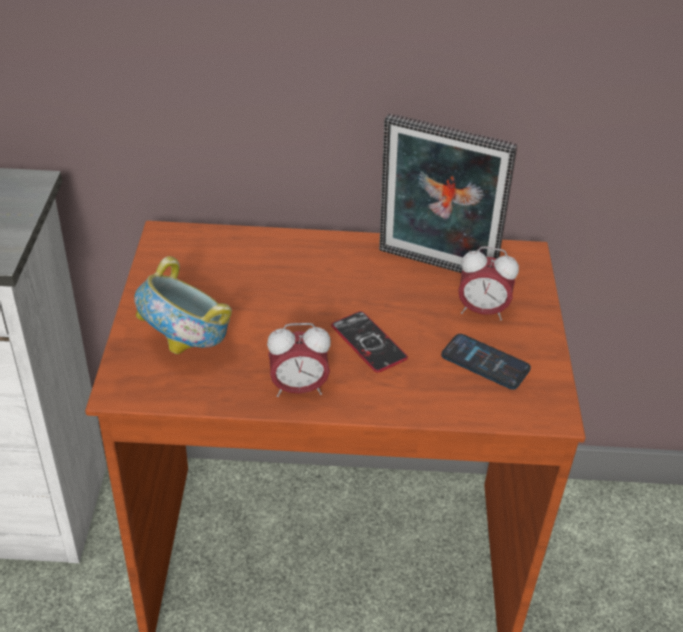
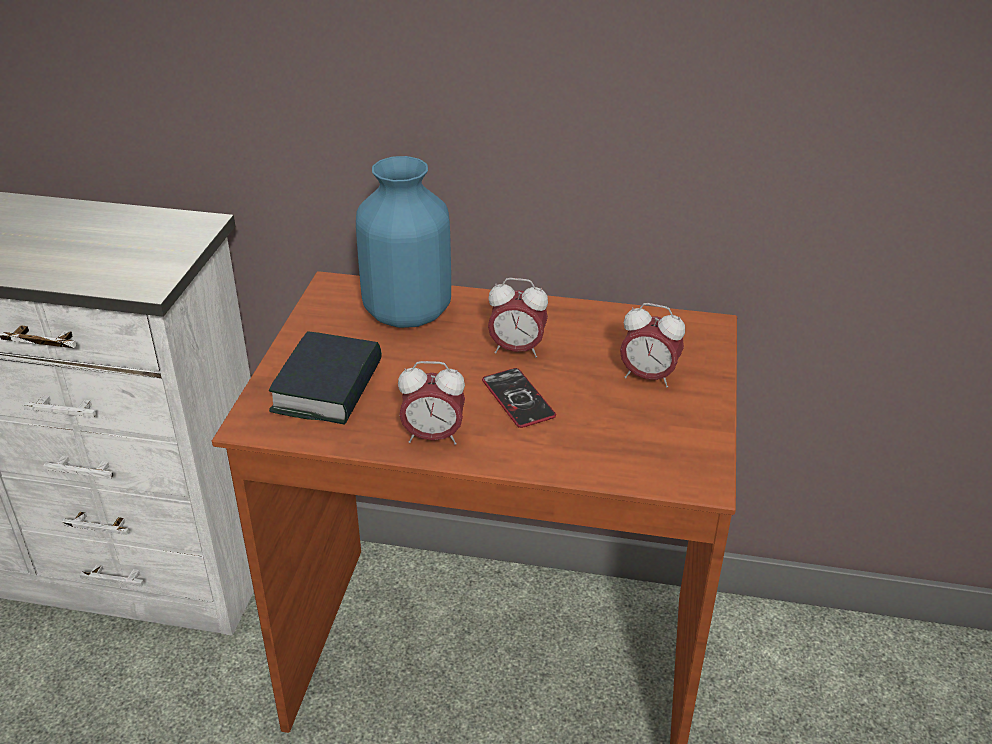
camera: 10 degrees right, 5 degrees down
bowl [134,256,232,354] -> book [269,331,382,425]
picture frame [379,113,517,273] -> none
phone [441,334,531,390] -> none
none -> blue vase [356,156,451,328]
none -> alarm clock [488,278,548,358]

